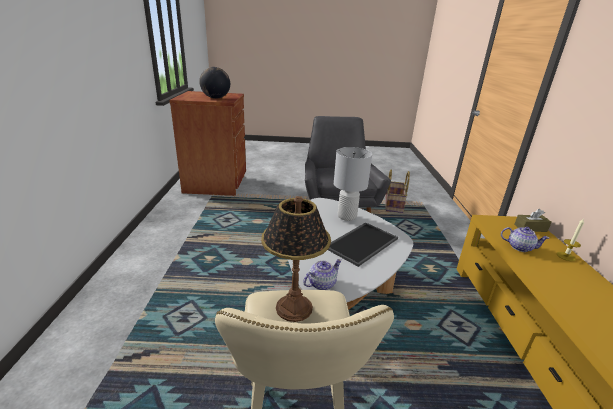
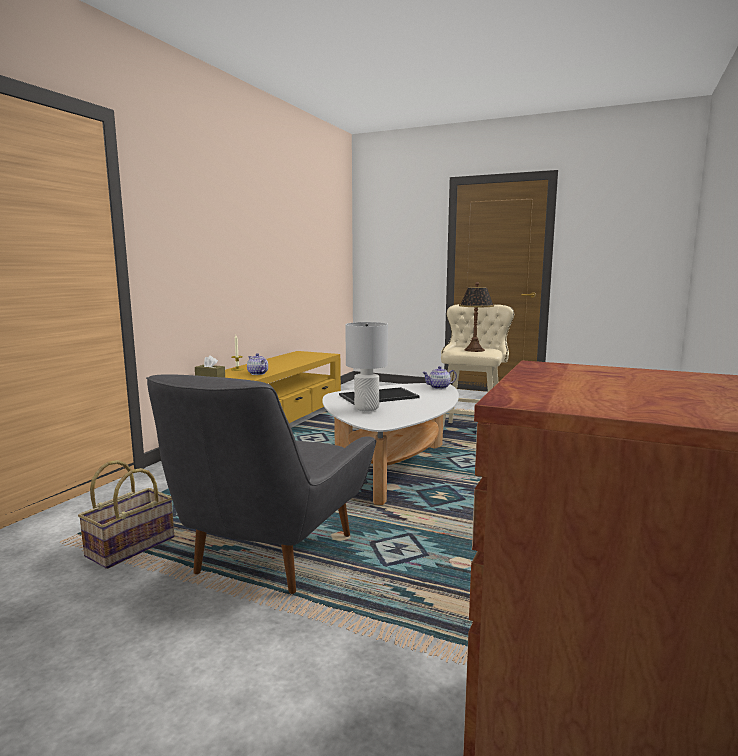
camera: 155 degrees left, 15 degrees down
globe [199,67,230,99] -> none

